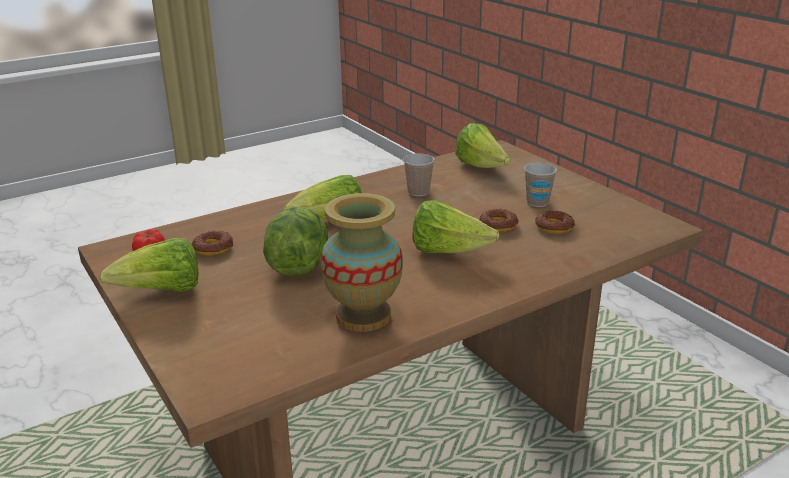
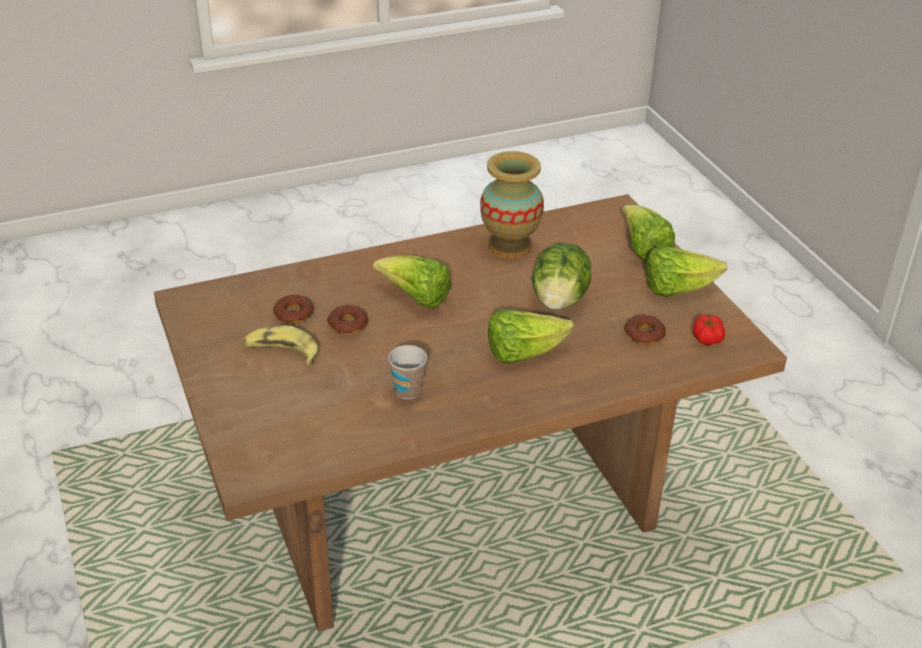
camera: 170 degrees left, 10 degrees up
lettuce [455,123,511,168] -> lettuce moved to [622,205,675,262]
cup [524,163,557,207] -> banana [243,325,318,365]

